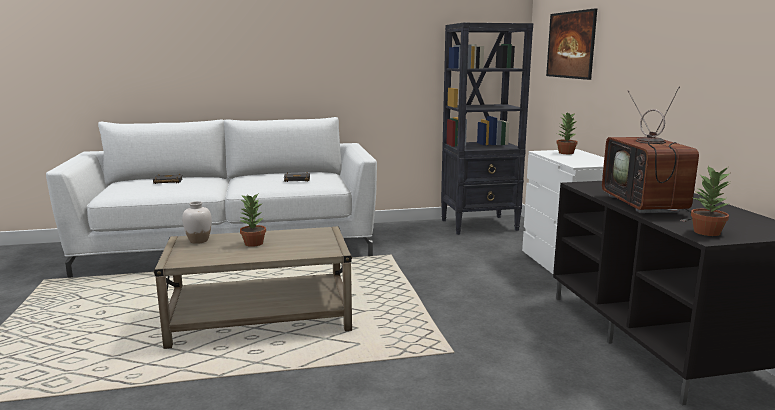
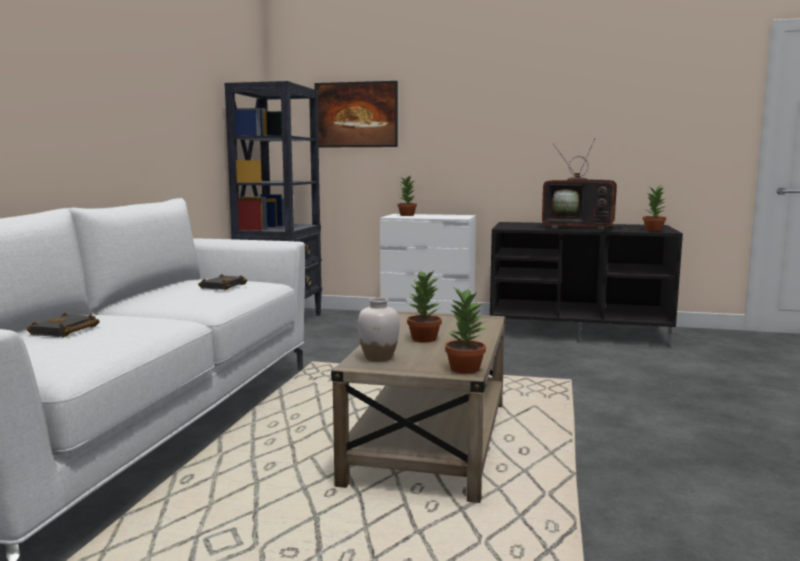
camera: 65 degrees left, 5 degrees down
none -> potted plant [445,286,486,374]

